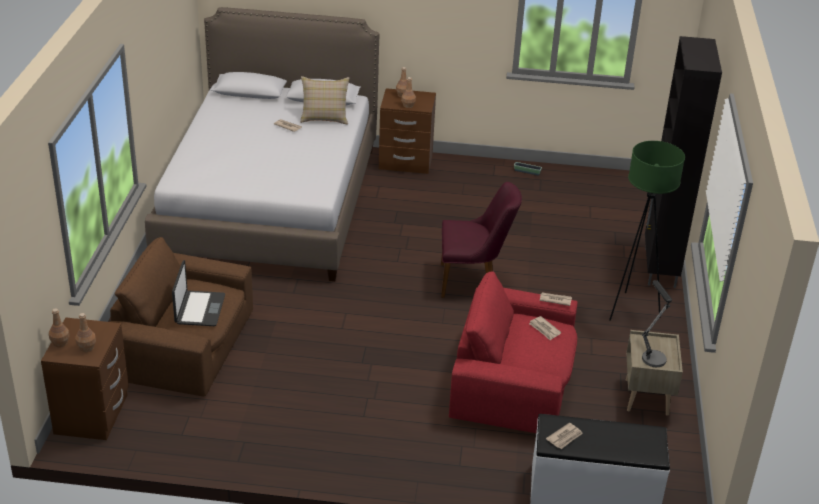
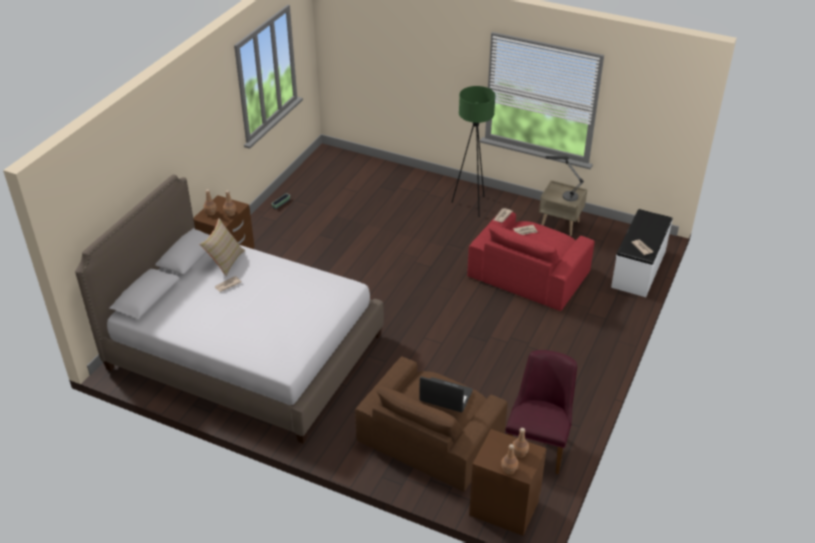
camera: 70 degrees left, 5 degrees up
purple chair [441,182,522,298] -> purple chair moved to [505,350,577,475]
black cabinet [645,36,722,288] -> none

